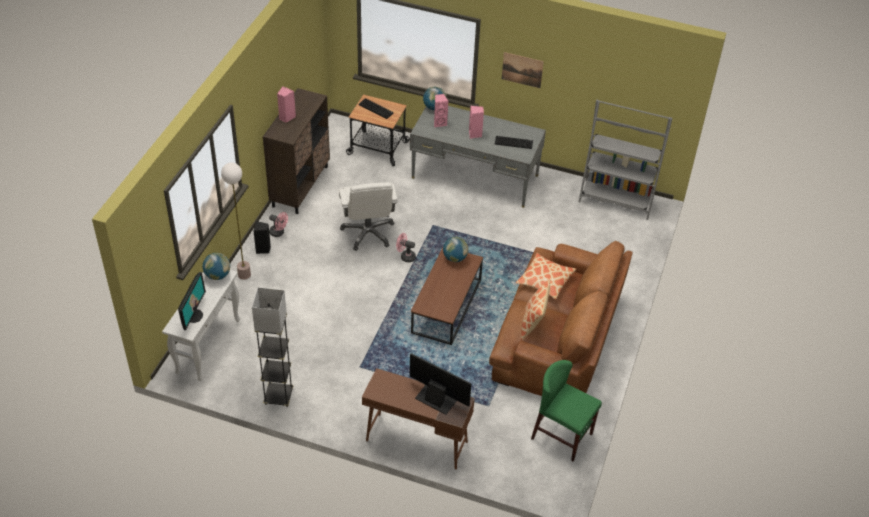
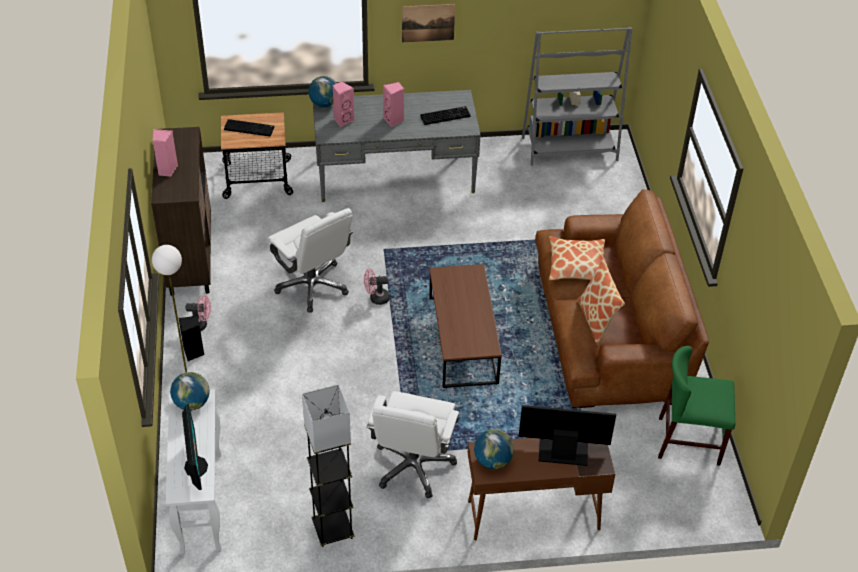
camera: 25 degrees left, 0 degrees up
globe [443,237,469,262] -> globe moved to [474,429,514,469]
none -> white office chair [367,391,459,498]

